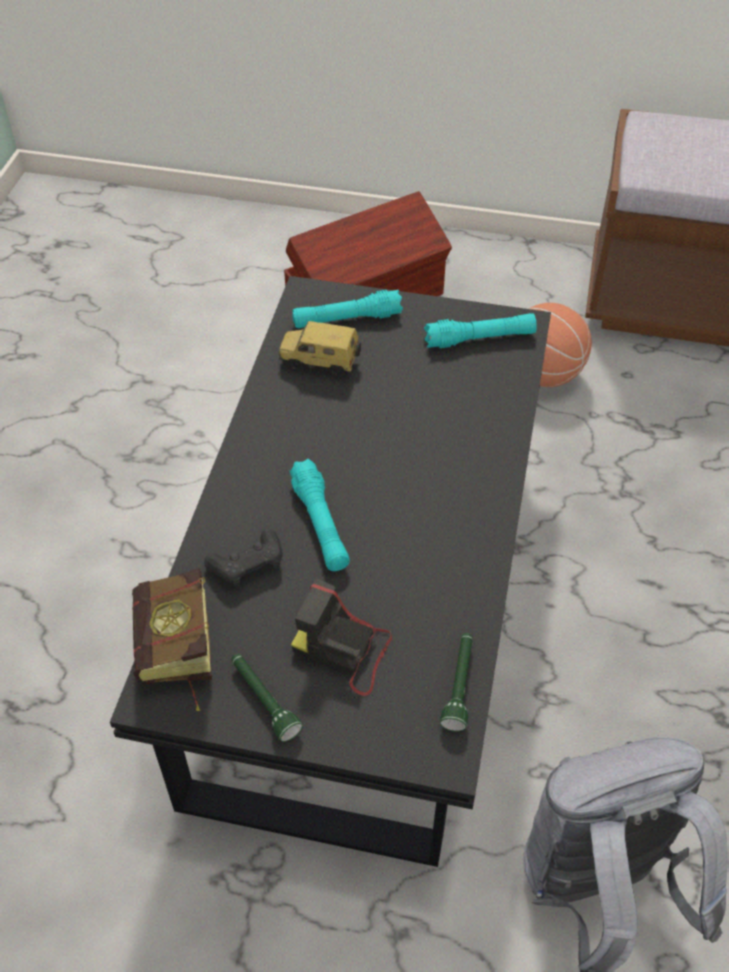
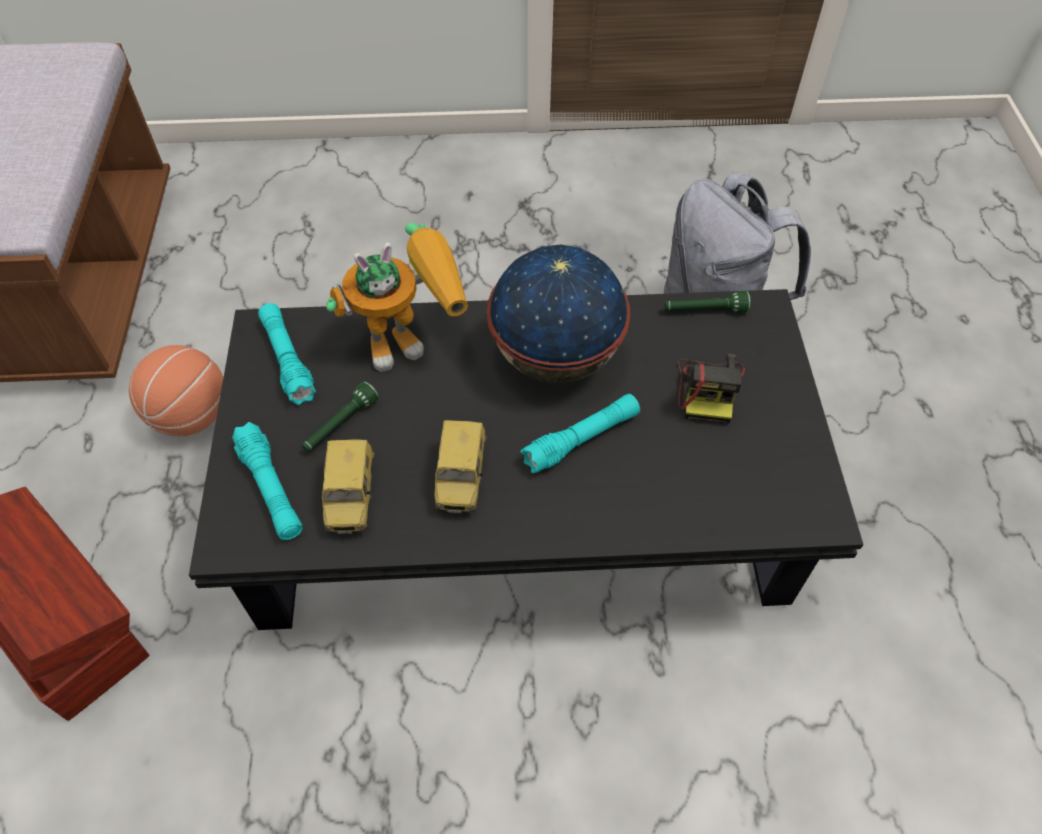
camera: 105 degrees left, 5 degrees up
book [132,568,212,711] -> none
black game controller [204,529,282,587] -> none
green flashlight [232,654,303,742] -> green flashlight moved to [302,381,379,451]
none -> toy robot [327,223,468,372]
none -> toy car [434,420,487,514]
none -> globe [487,244,630,383]

